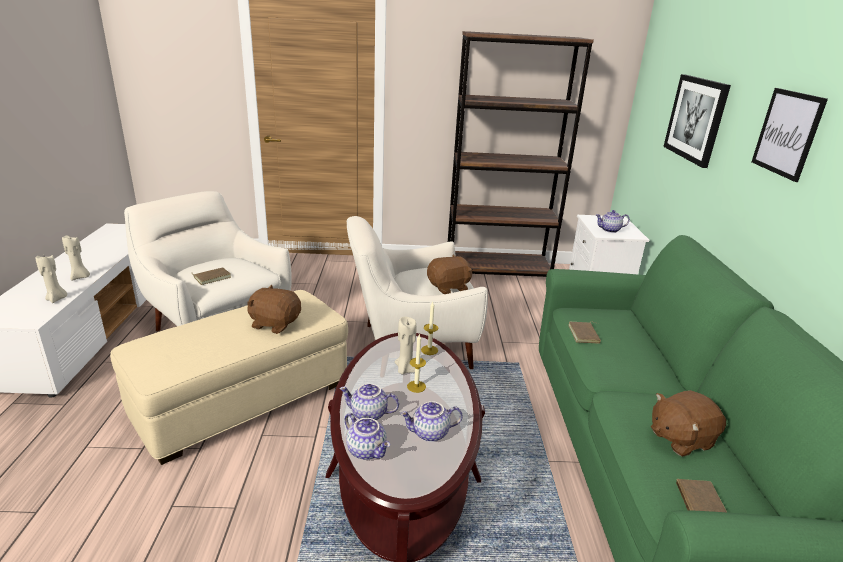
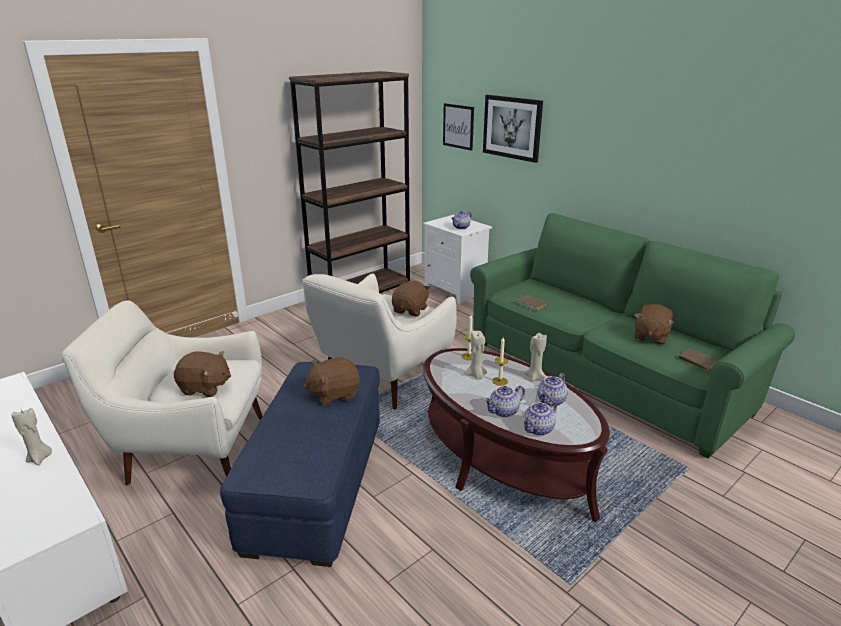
camera: 40 degrees left, 0 degrees up
beige candle [35,255,67,303] -> beige candle moved to [523,333,547,381]
beige ottoman [110,290,348,465] -> blue ottoman [220,362,380,567]
brown book [192,268,231,285] -> brown plush toy [174,351,231,397]
teapot [345,413,390,460] -> teapot turned 135 degrees clockwise [522,400,557,436]
picture [752,88,828,182] -> picture moved to [443,103,474,151]

